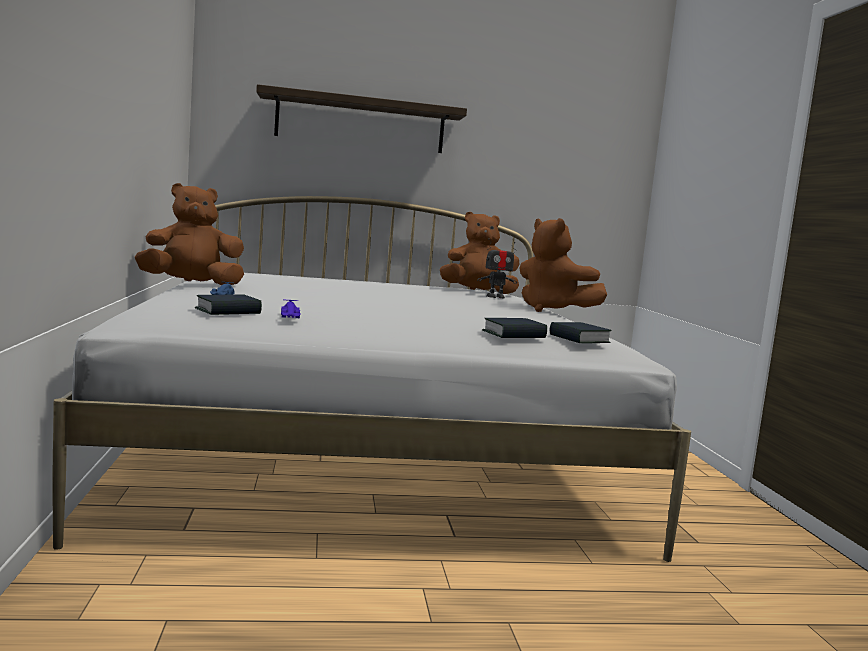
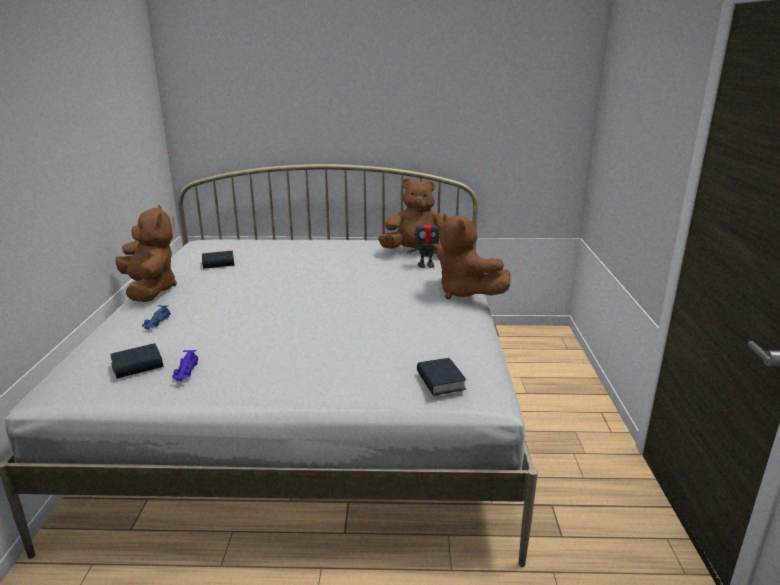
camera: 10 degrees right, 15 degrees up
brown plush toy [135,183,244,285] -> brown plush toy turned 75 degrees clockwise [116,204,177,302]
shelf [256,84,467,153] -> none
book [482,318,547,338] -> book moved to [202,251,234,269]

